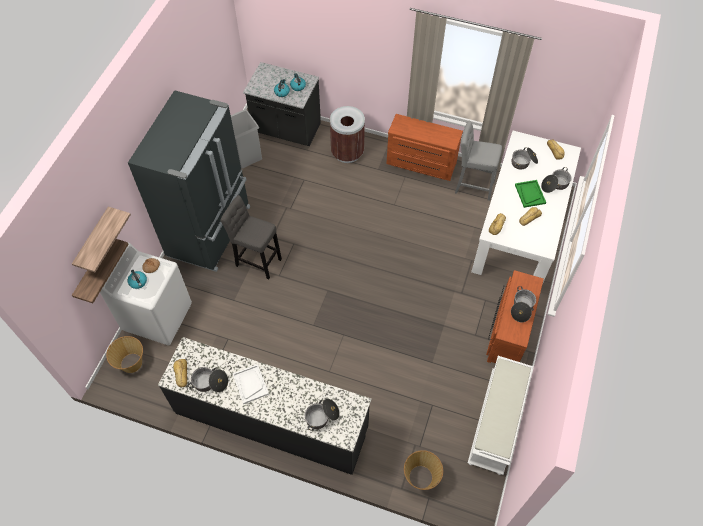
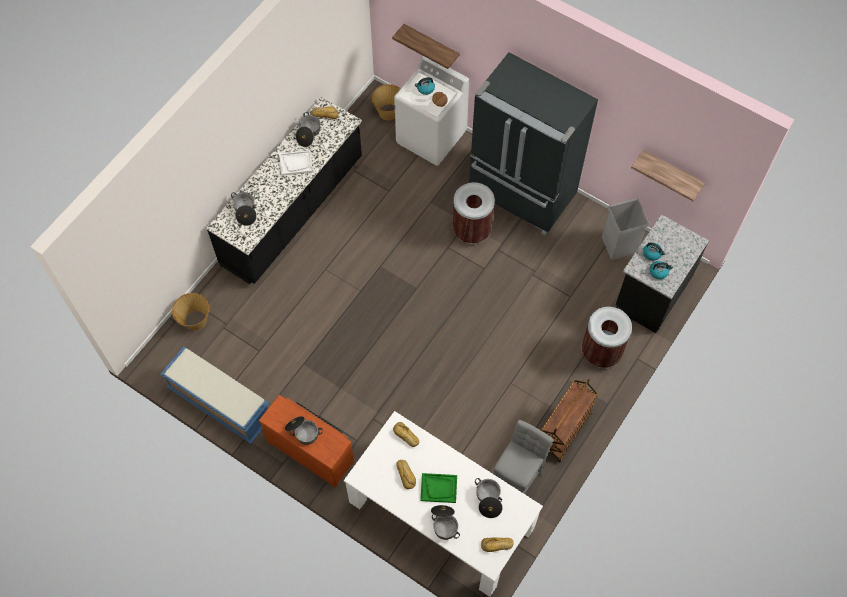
camera: 105 degrees right, 5 degrees up
shelf [72,207,131,272] -> shelf moved to [631,150,705,201]
grey stool [220,195,282,279] -> brown trash can [453,182,495,244]
brown dresser [386,114,463,181] -> brown cart [541,379,598,462]
white bench [468,356,533,475] -> blue bench [160,347,269,444]

